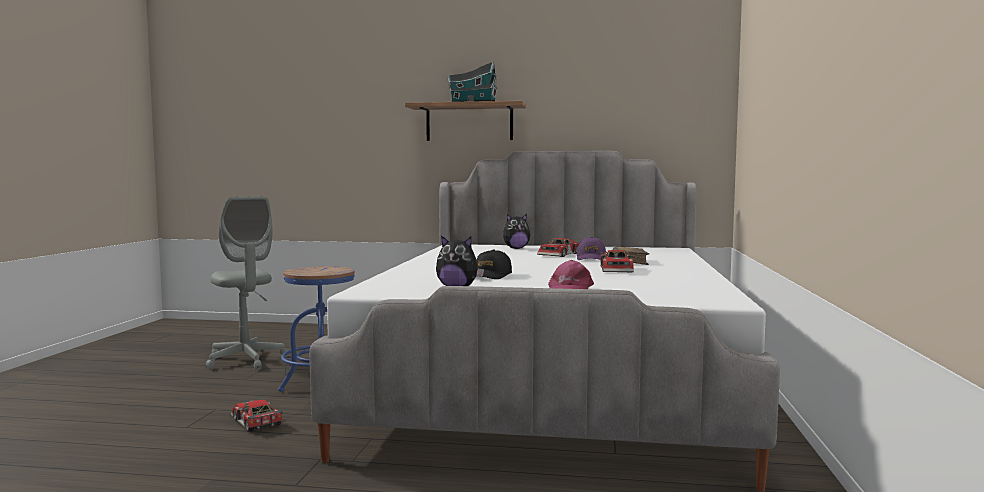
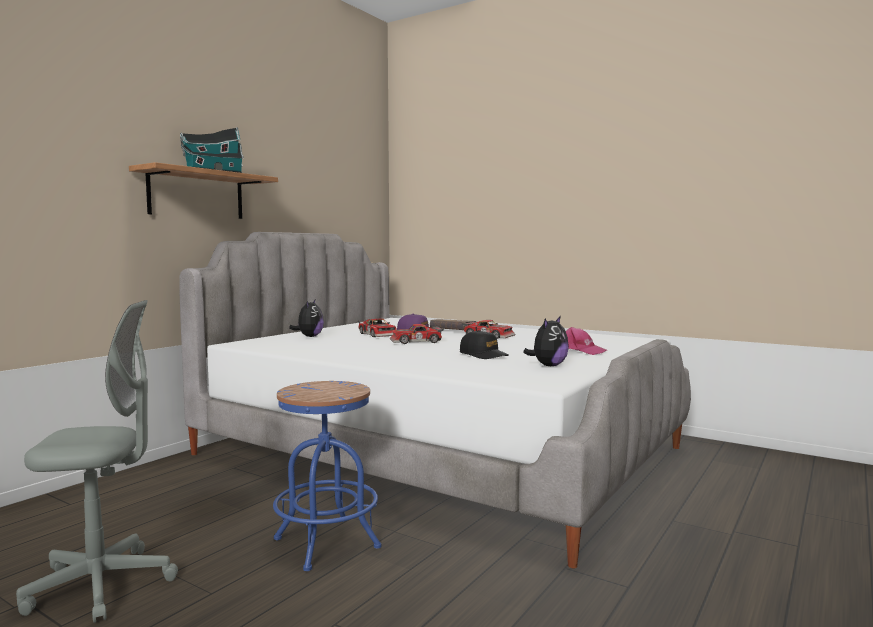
camera: 65 degrees left, 0 degrees up
toy car [231,400,283,432] -> toy car moved to [390,324,444,344]

